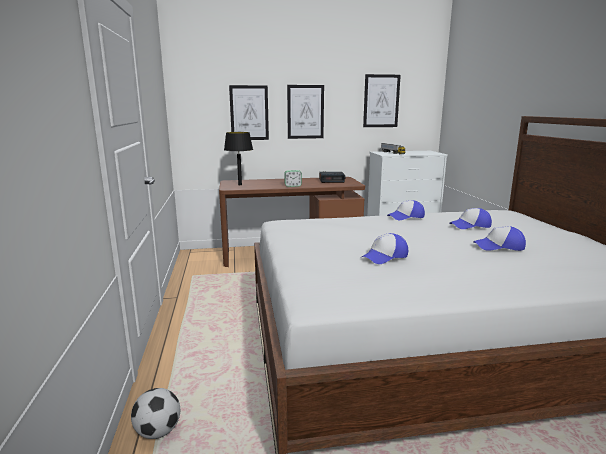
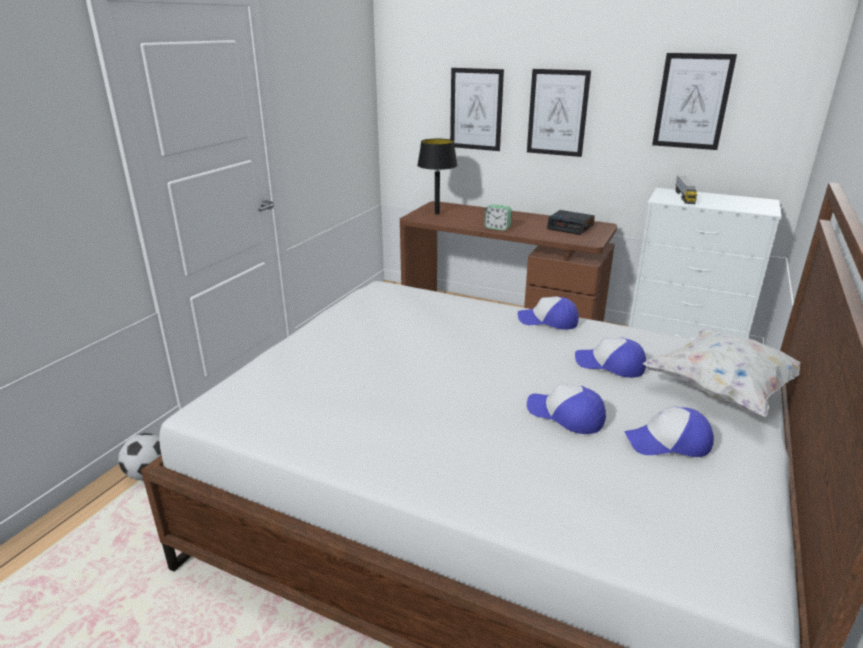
camera: 35 degrees right, 10 degrees up
cap [362,233,408,264] -> cap moved to [625,407,714,457]
none -> white pillow [642,328,801,417]

